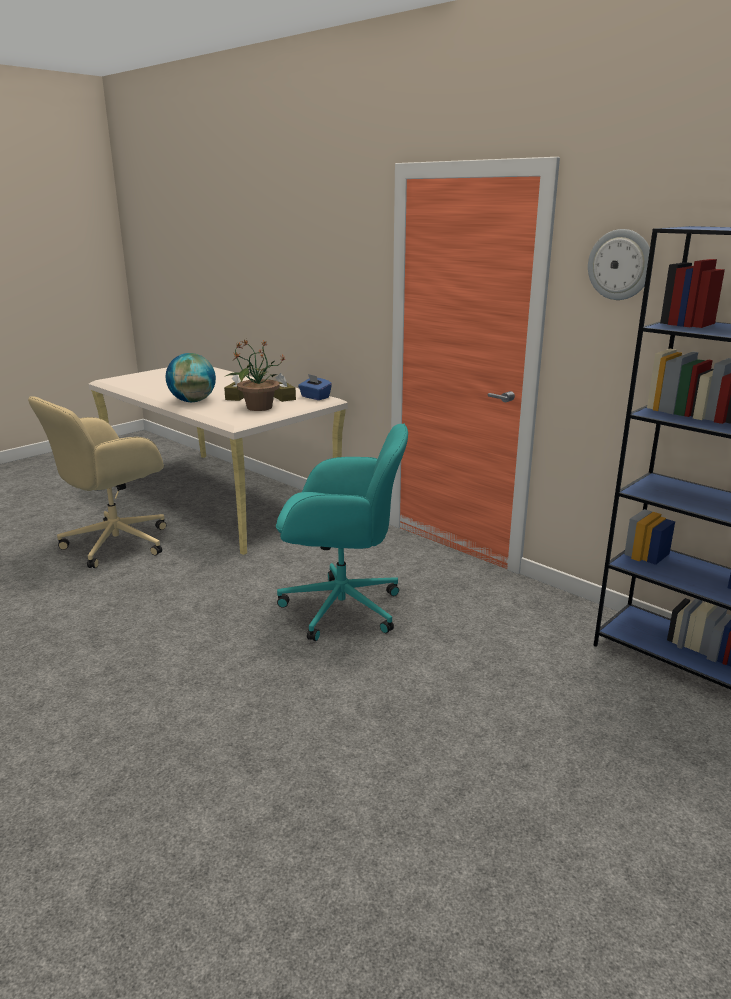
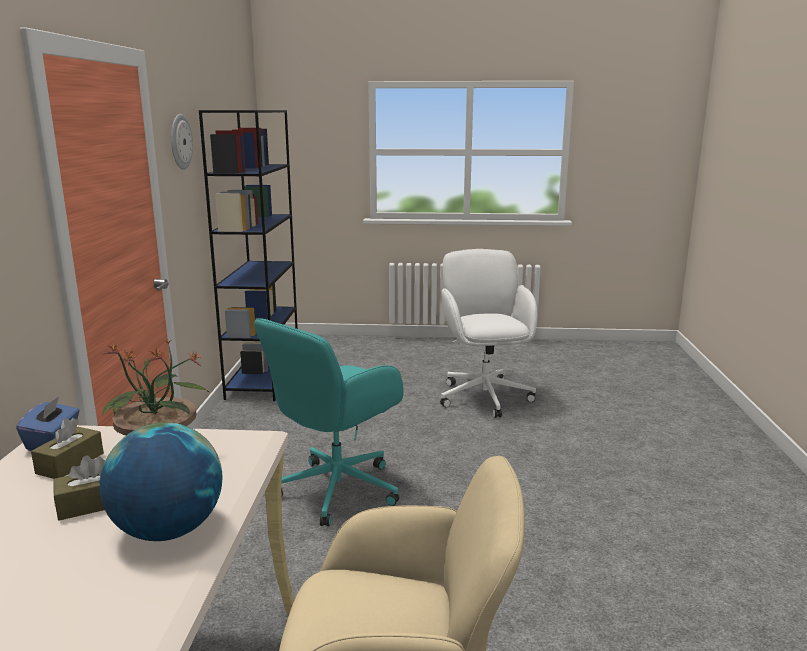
camera: 130 degrees left, 5 degrees down
turquoise office chair [276,423,408,641] -> turquoise office chair turned 105 degrees counterclockwise [254,318,404,526]
none -> white office chair [440,249,537,418]

